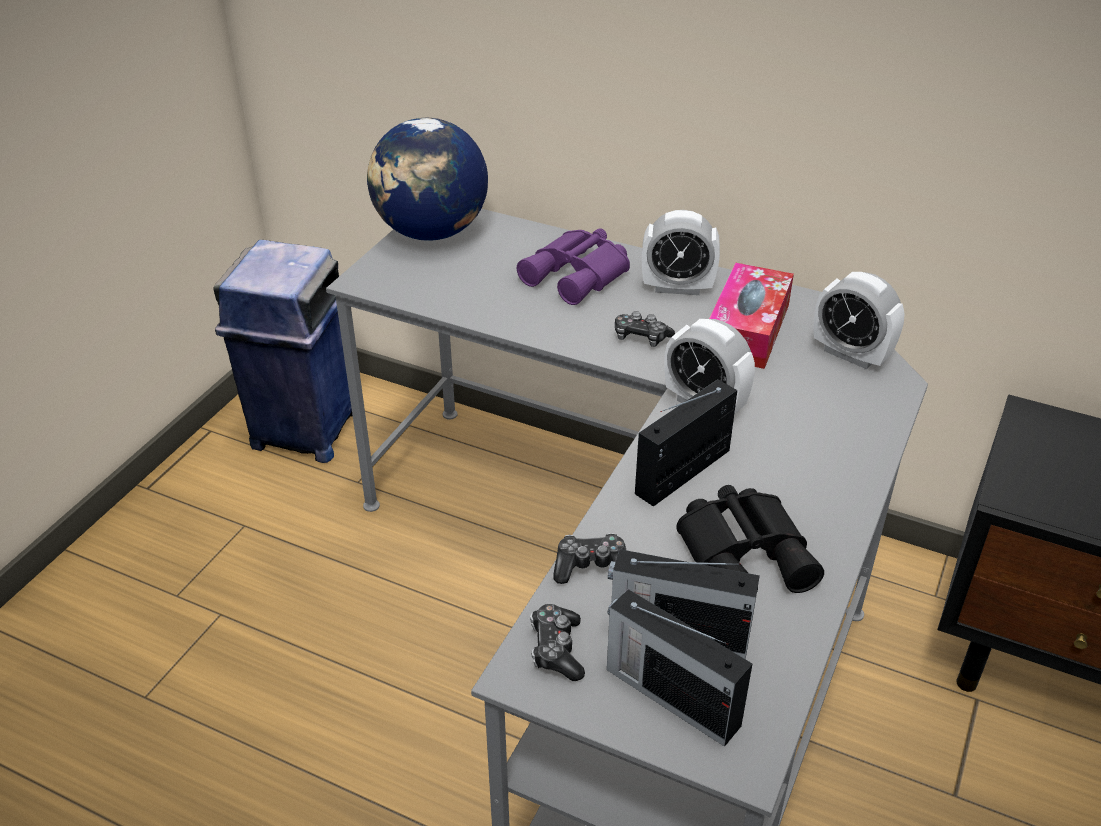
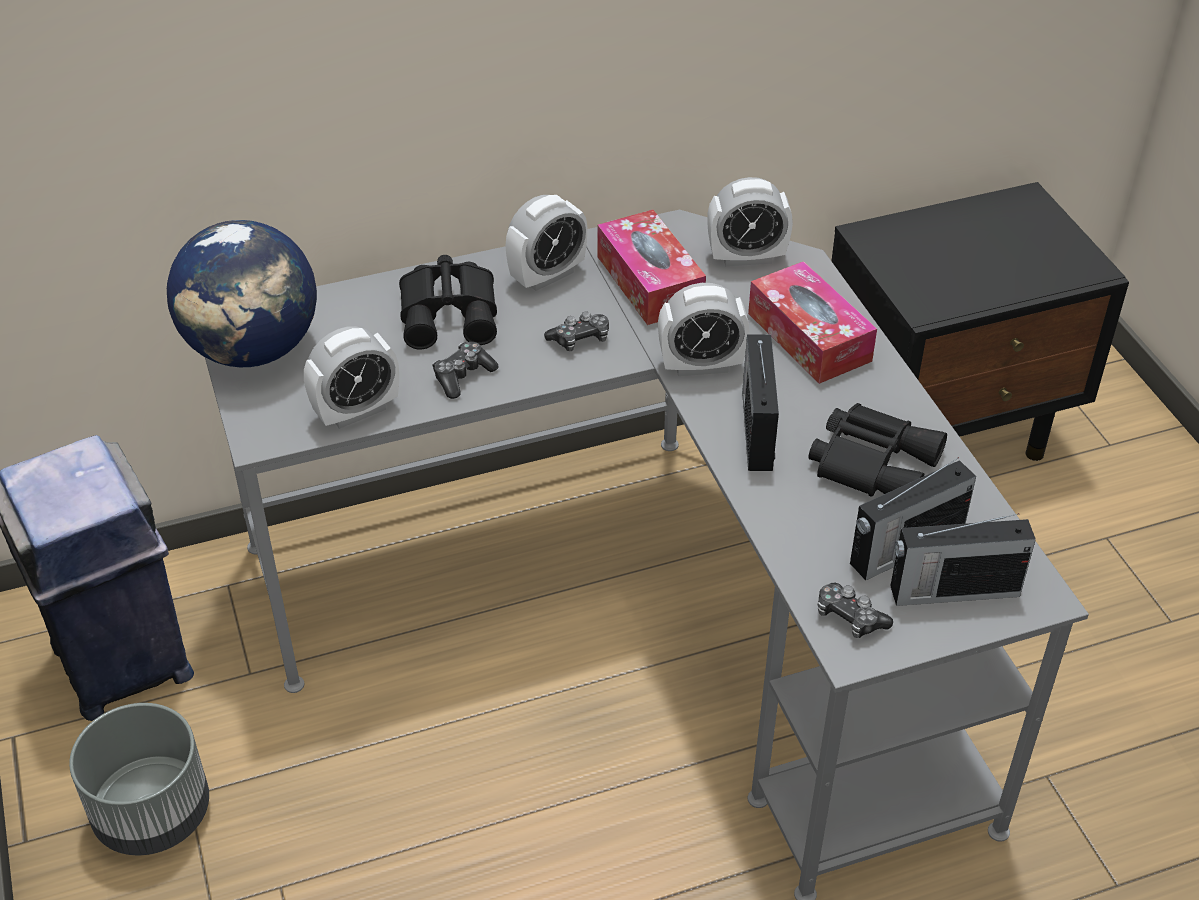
camera: 45 degrees left, 5 degrees up
purple binoculars [517,228,630,305] -> black binoculars [399,255,497,349]
game controller [553,533,626,584] -> game controller moved to [432,342,498,399]
none -> grey planter [69,703,209,855]
none -> alarm clock [304,326,399,429]
none -> tissue box [748,261,877,384]

